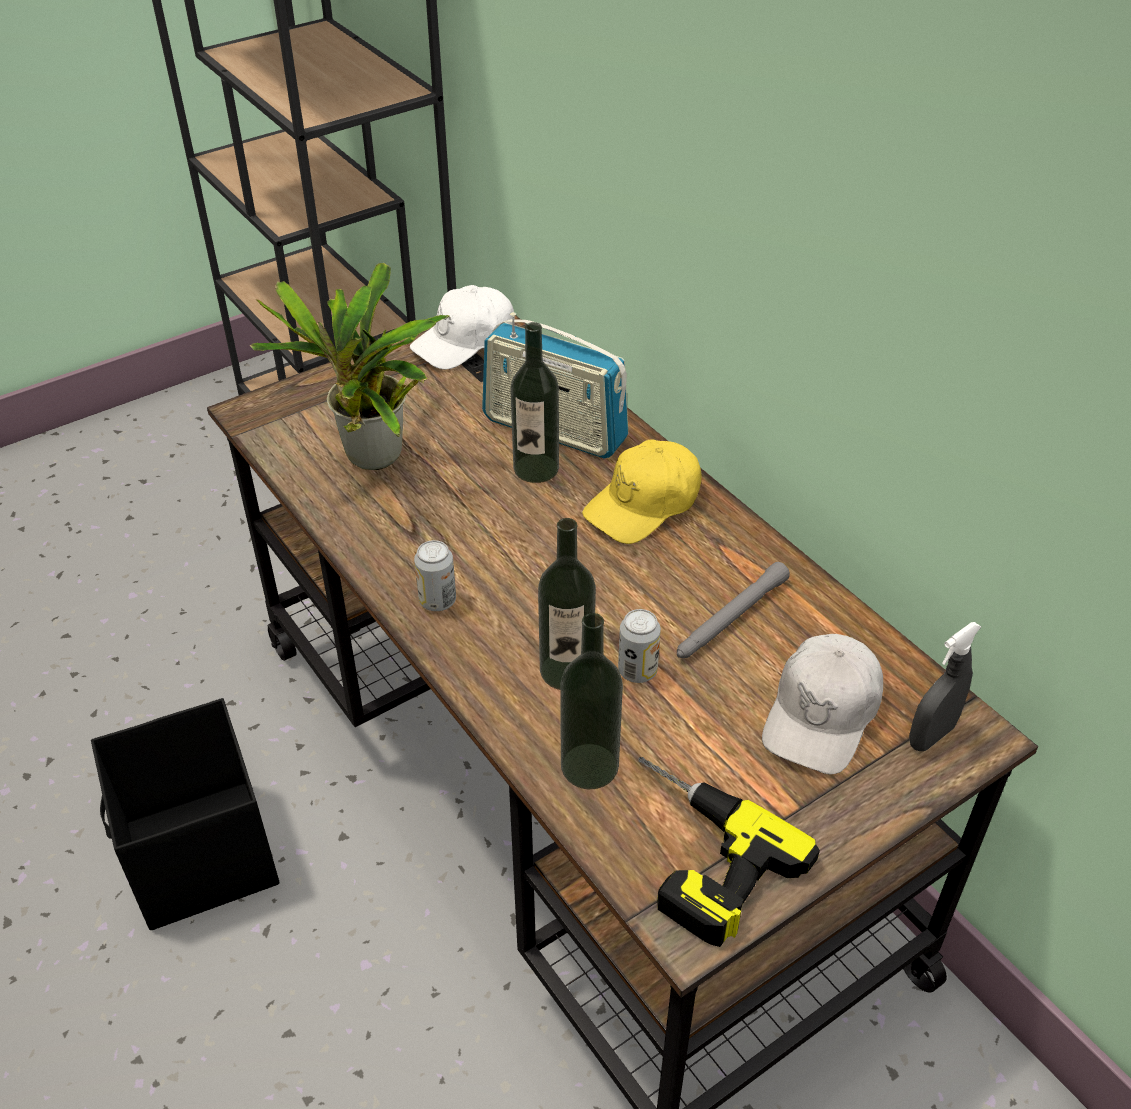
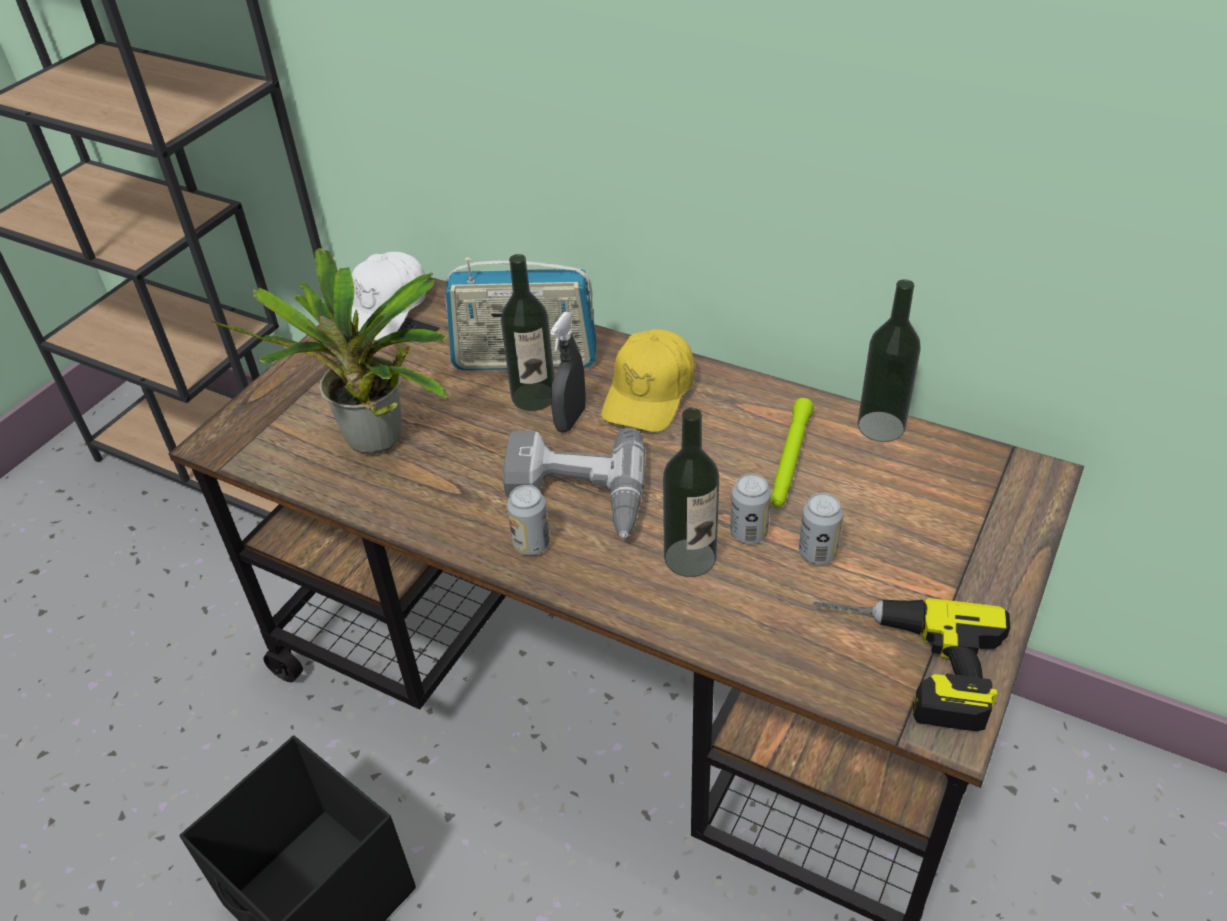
camera: 25 degrees left, 0 degrees up
bottle [560,613,623,789] -> bottle moved to [858,279,921,442]
grey flashlight [677,562,790,658] -> green flashlight [771,398,814,508]
white cap [762,634,883,774] -> none
grey spray bottle [909,622,981,751] -> grey spray bottle moved to [550,312,586,433]
none -> power drill [503,428,645,538]
none -> can [799,493,843,565]

